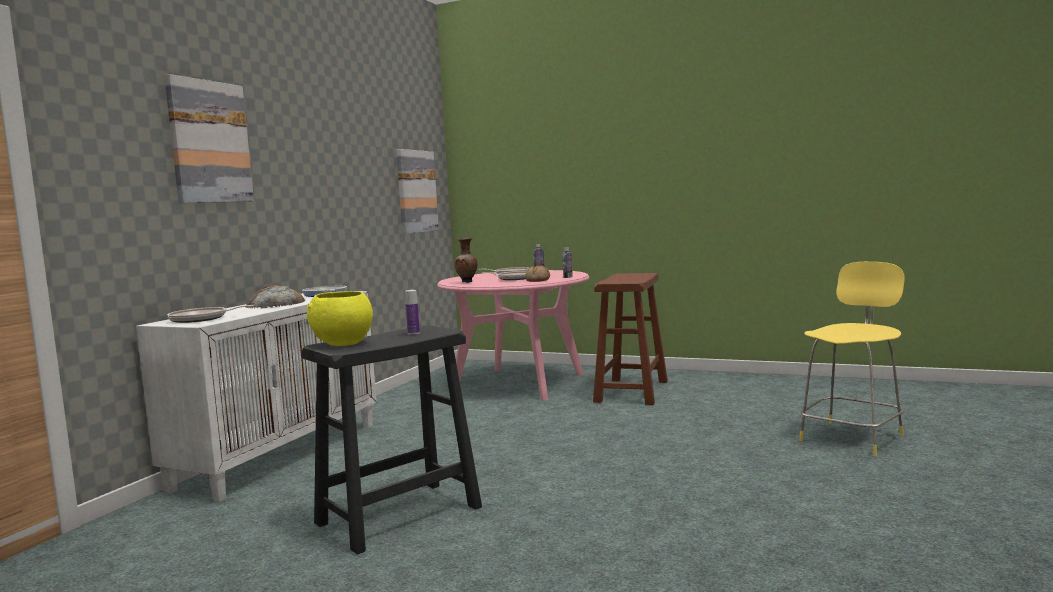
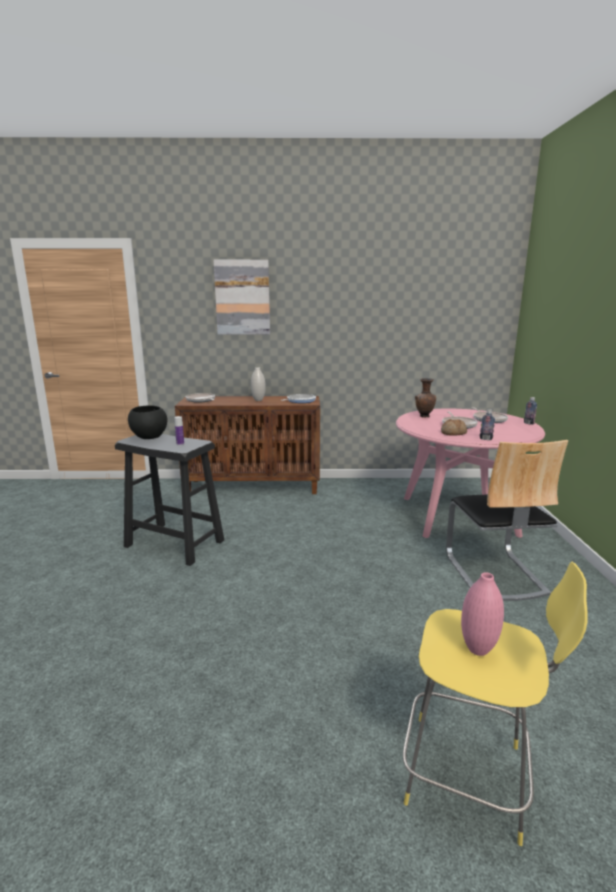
camera: 65 degrees right, 10 degrees up
white cabinet [136,291,377,502] -> brown cabinet [175,396,320,494]
bread [247,285,305,309] -> white vase [251,368,266,401]
yellow bowl [306,291,373,346] -> black bowl [128,405,168,439]
picture [396,149,439,234] -> none
brown stool [593,273,668,405] -> chair [446,440,568,601]
none -> pink vase [461,572,504,656]

